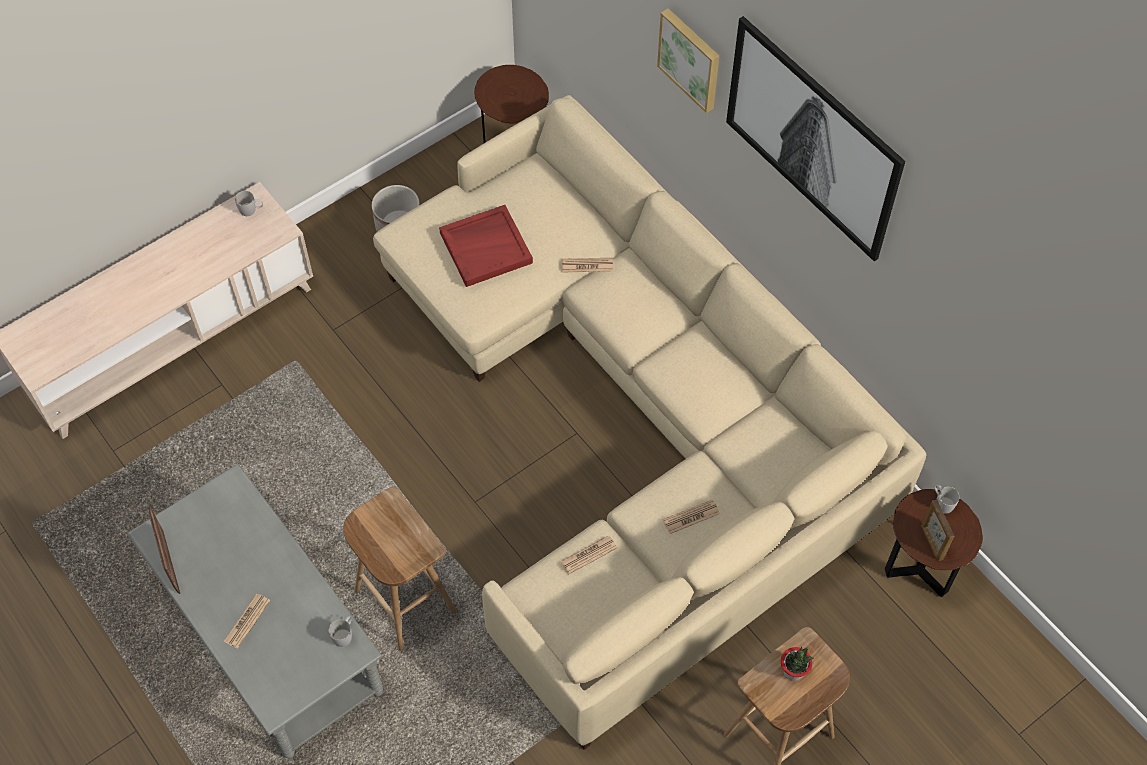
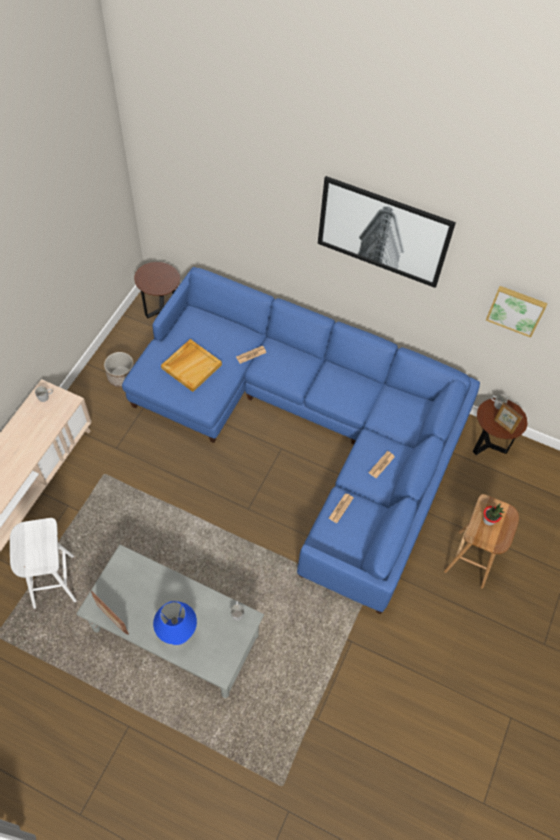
camera: 30 degrees left, 0 degrees up
newspaper [224,594,270,649] -> blue table lamp [153,601,197,645]
brown stool [343,487,457,651] -> none
beige sofa [373,95,927,750] -> blue sofa [122,267,480,614]
red tray [439,205,533,287] -> beige tray [161,339,222,392]
picture [657,8,719,113] -> picture moved to [486,286,548,338]
none -> white stool [10,518,77,609]

